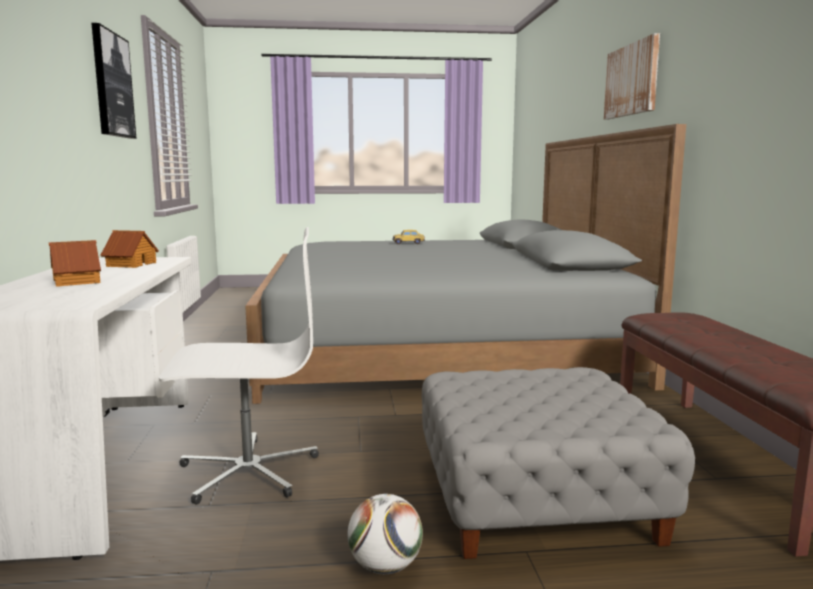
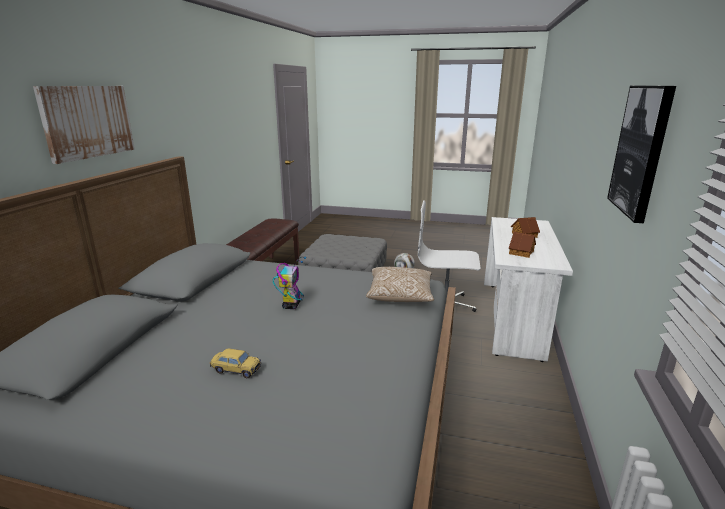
camera: 160 degrees left, 10 degrees up
none -> toy robot [273,256,306,309]
none -> pillow [366,267,434,302]

